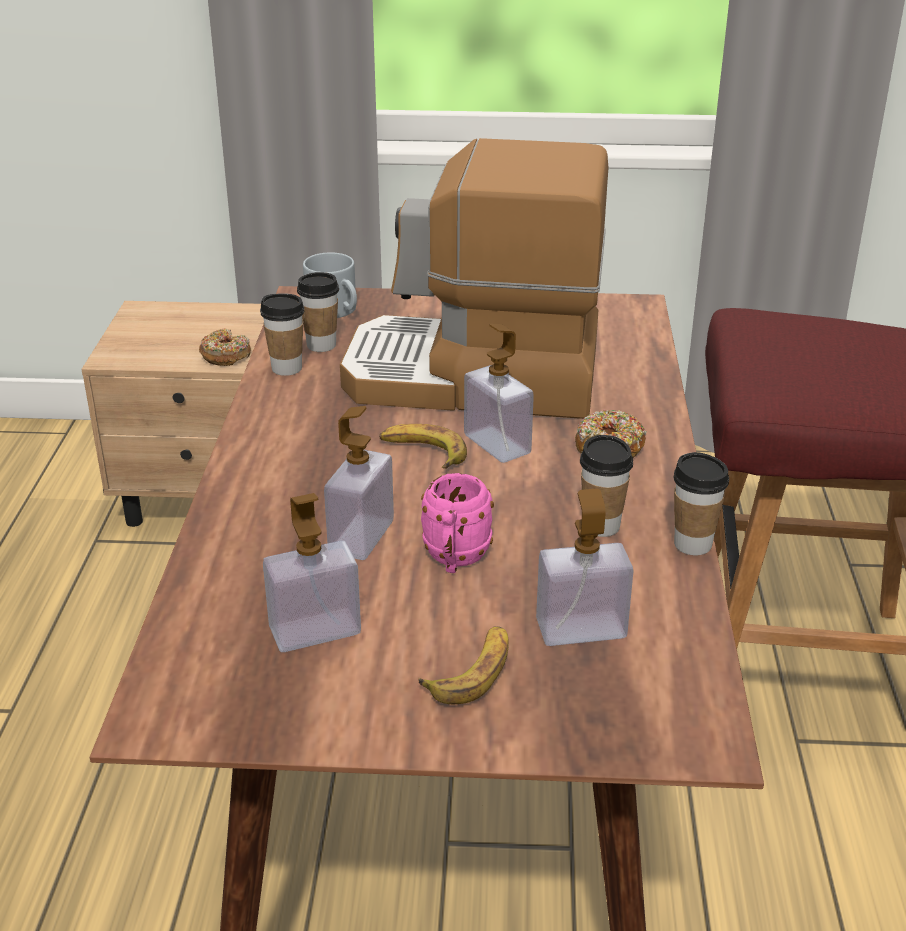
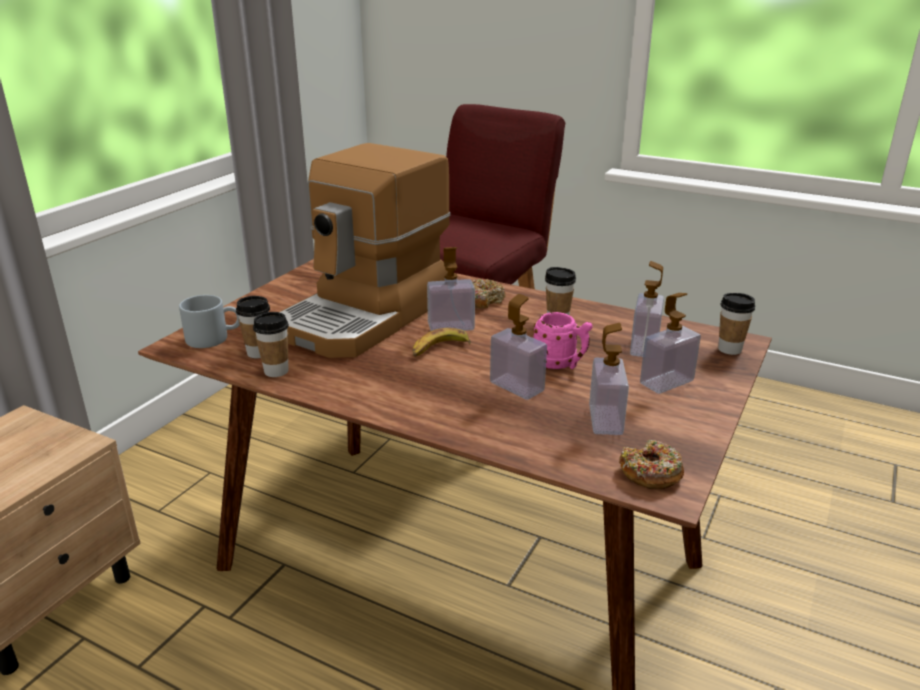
camera: 65 degrees left, 5 degrees down
donut [199,328,251,366] -> donut moved to [619,440,684,489]
banana [418,626,509,704] -> soap dispenser [640,293,701,394]
cup [673,452,729,555] -> cup moved to [718,293,755,355]

